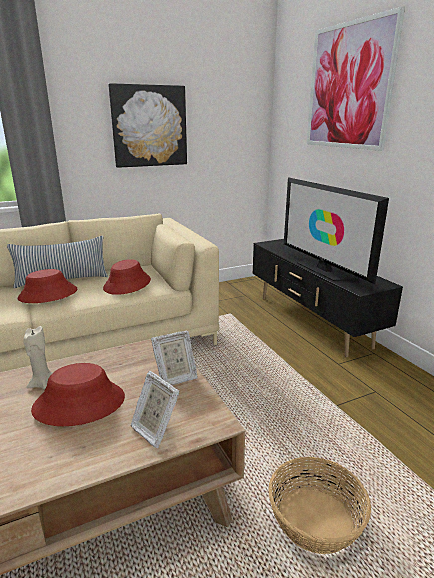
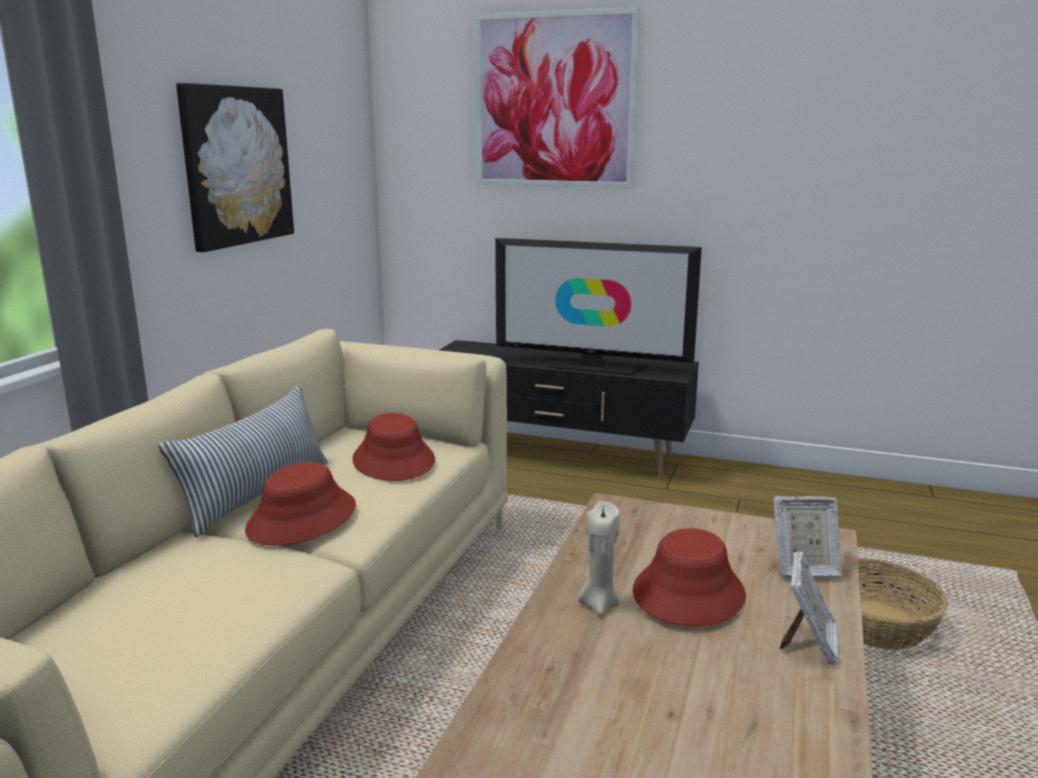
camera: 45 degrees left, 5 degrees down
picture frame [151,331,197,385] -> picture frame moved to [779,551,839,666]

